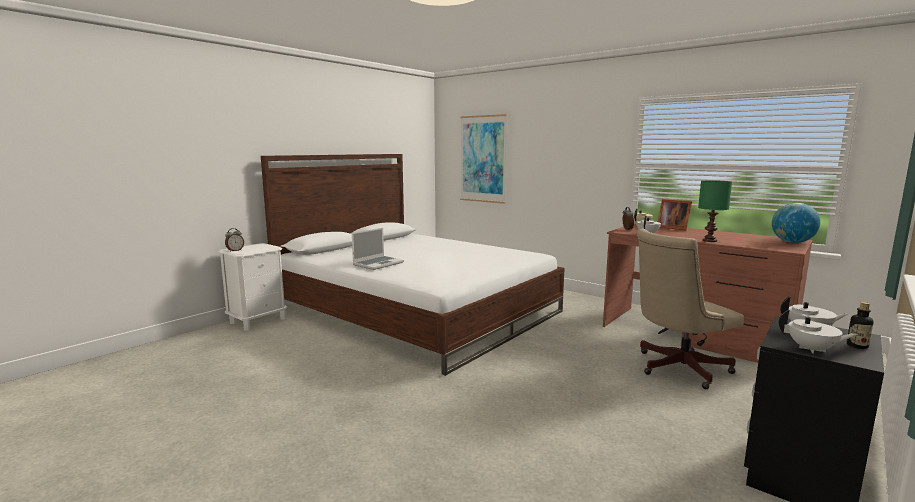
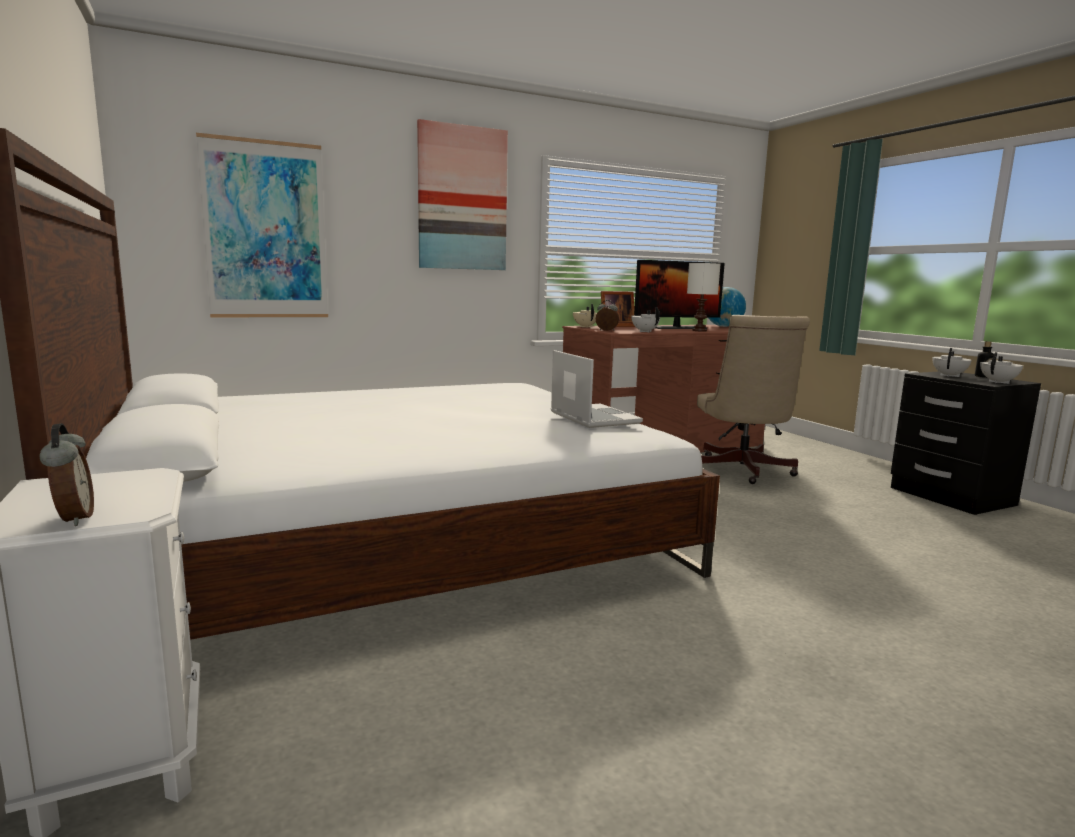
camera: 65 degrees left, 0 degrees up
laptop [352,228,404,270] -> laptop moved to [551,350,643,428]
green table lamp [698,180,732,242] -> white table lamp [687,263,720,332]
none -> picture [417,119,508,270]
none -> monitor [634,260,725,329]

